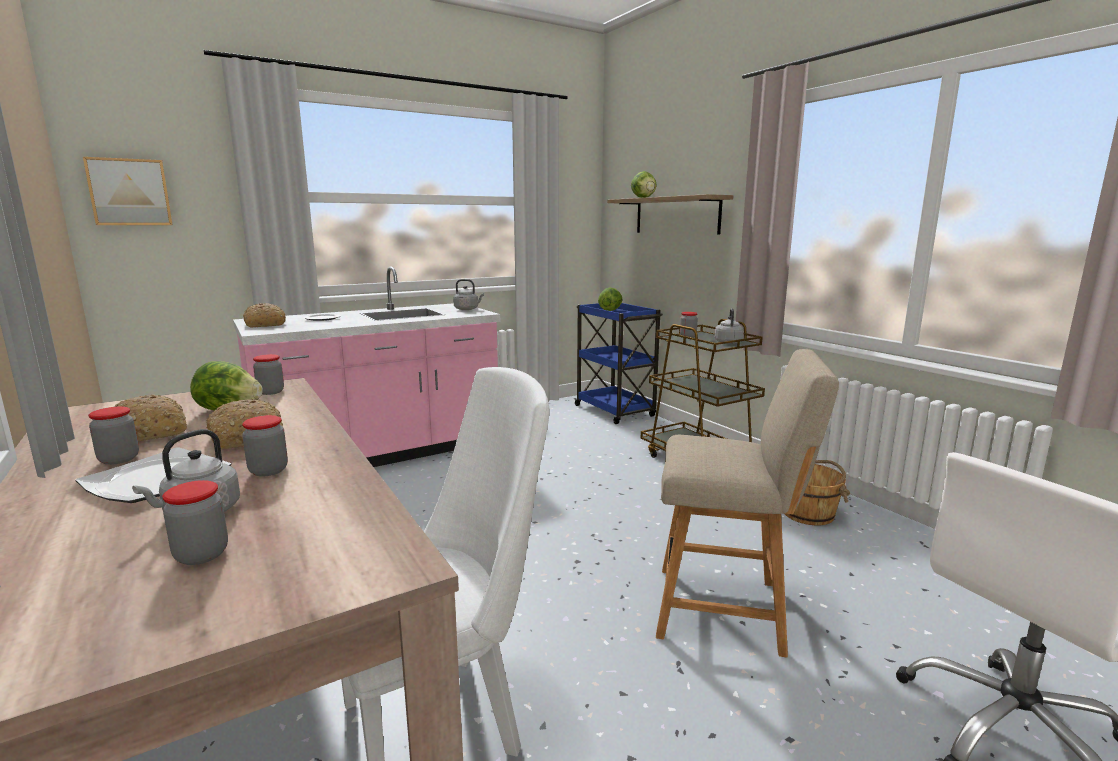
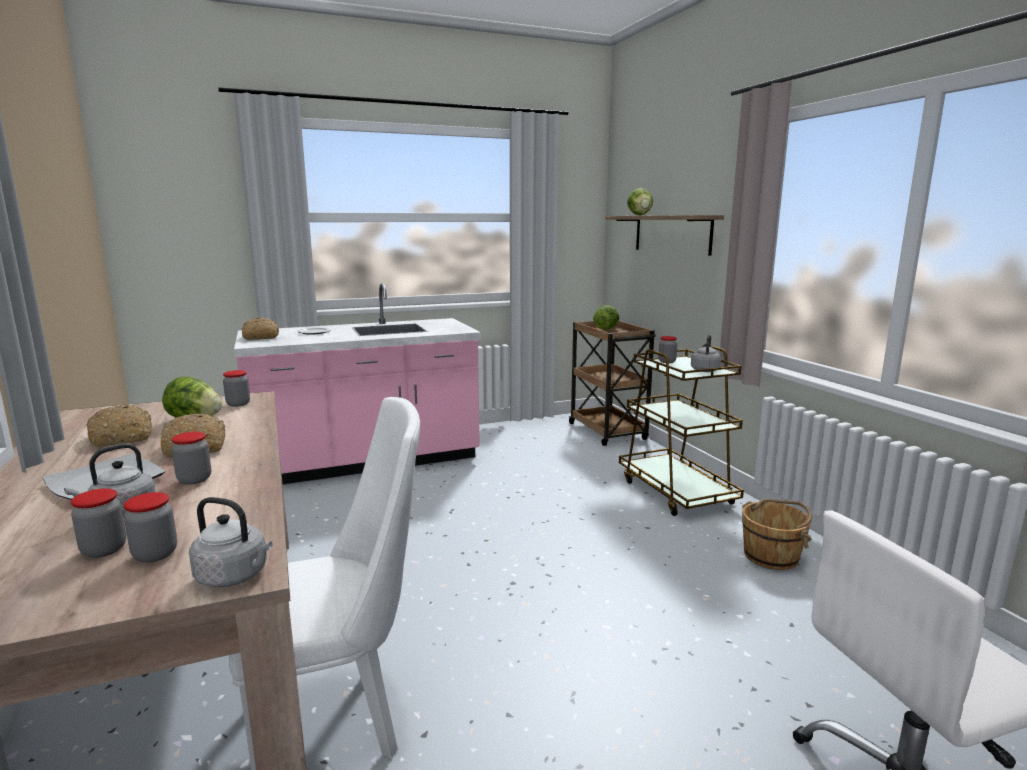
camera: 10 degrees right, 0 degrees up
picture [83,157,173,225] -> none
jar [88,406,139,465] -> jar moved to [123,492,177,563]
grey kettle [453,279,484,310] -> grey kettle moved to [189,497,273,587]
blue cart [574,303,663,424] -> brown cart [568,321,656,446]
beige chair [656,349,839,657] -> none

